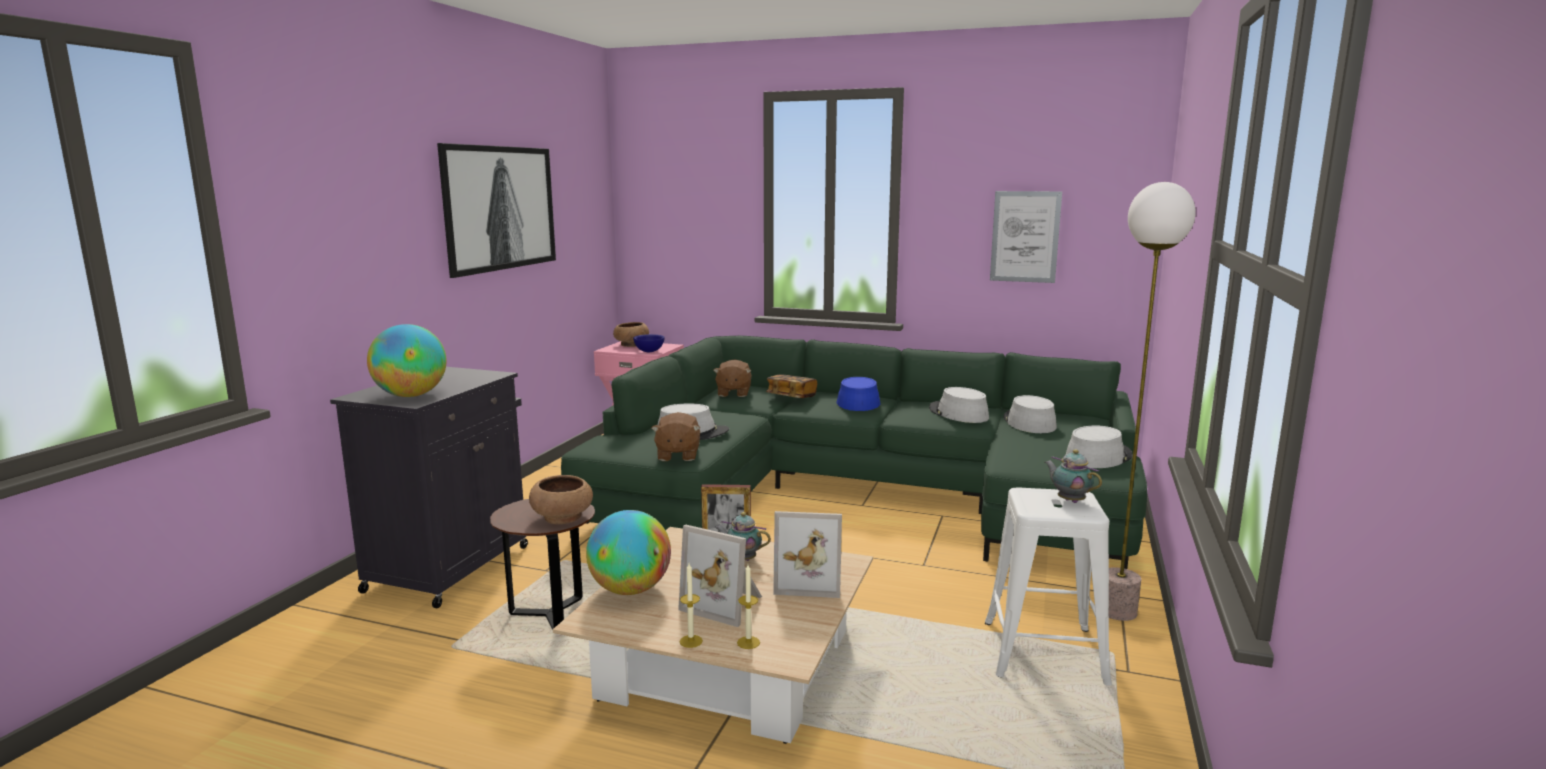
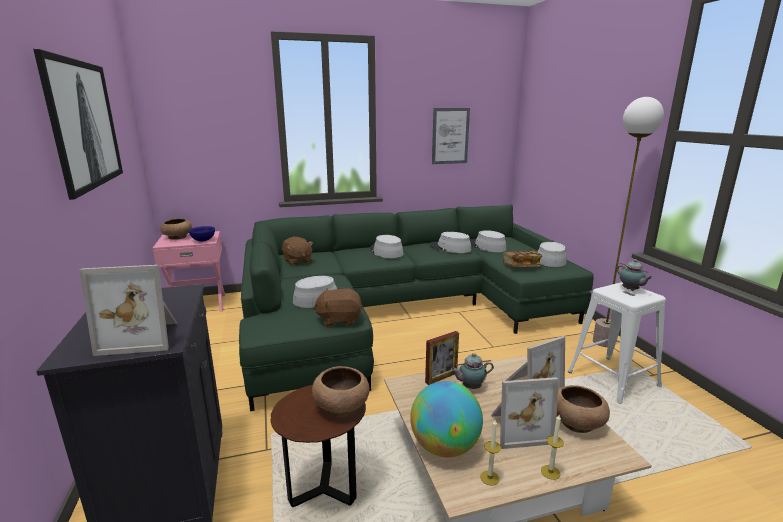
camera: 35 degrees left, 5 degrees up
globe [367,324,447,397] -> picture frame [79,265,177,356]
brown plush toy [652,412,700,461] -> brown plush toy turned 120 degrees clockwise [313,288,363,327]
candle [737,564,760,649] -> candle moved to [480,420,501,486]
book [766,374,817,398] -> book moved to [503,250,543,267]
blue hat [836,377,881,411] -> grey hat [370,235,404,258]
teapot [1045,449,1102,503] -> teapot turned 135 degrees counterclockwise [617,259,653,291]
none -> brown bowl [556,385,610,433]

